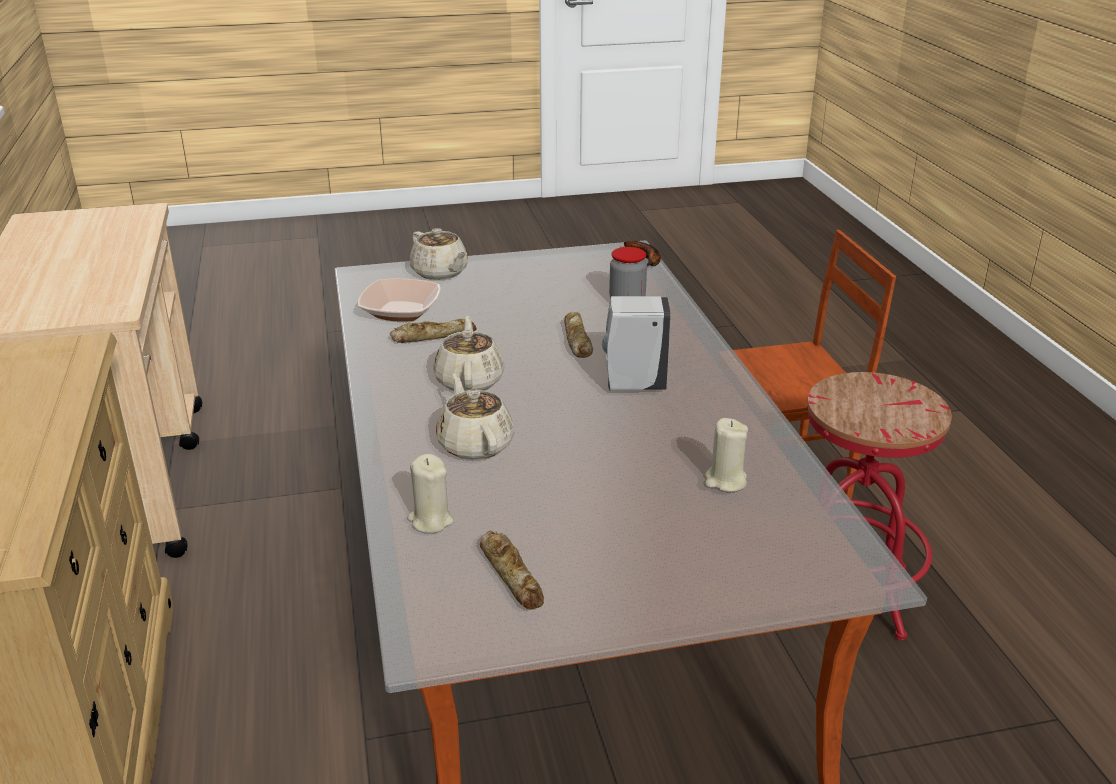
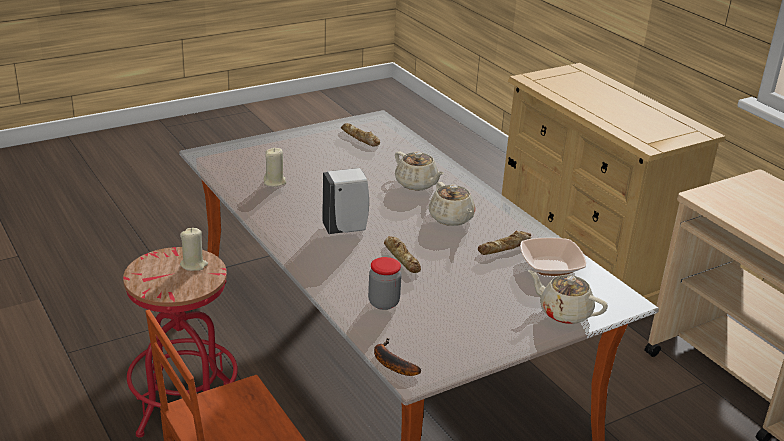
camera: 160 degrees right, 0 degrees up
beige candle [407,454,454,533] -> beige candle moved to [180,228,208,271]

